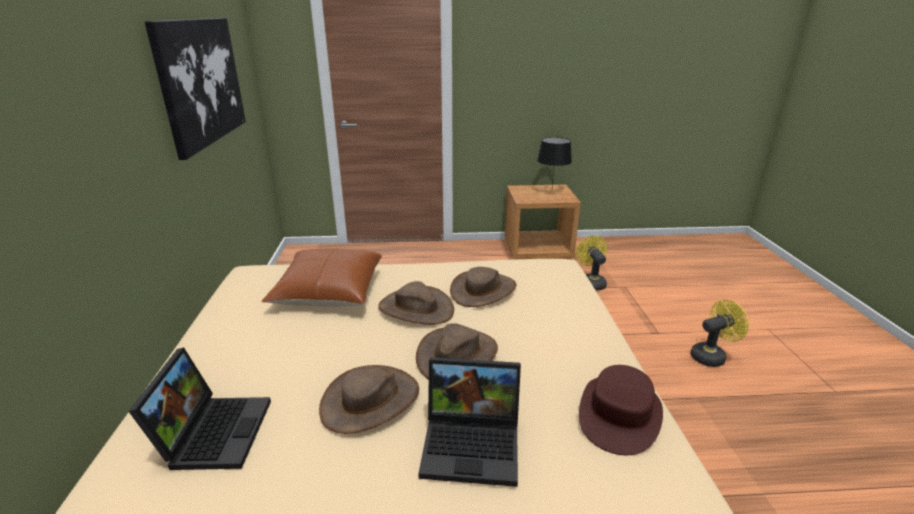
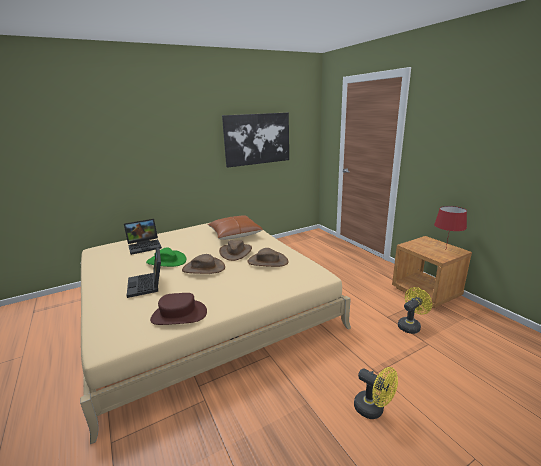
camera: 65 degrees right, 5 degrees down
brown hat [319,365,419,434] -> green hat [146,247,186,267]
black table lamp [537,137,572,186] -> red table lamp [434,206,467,247]

